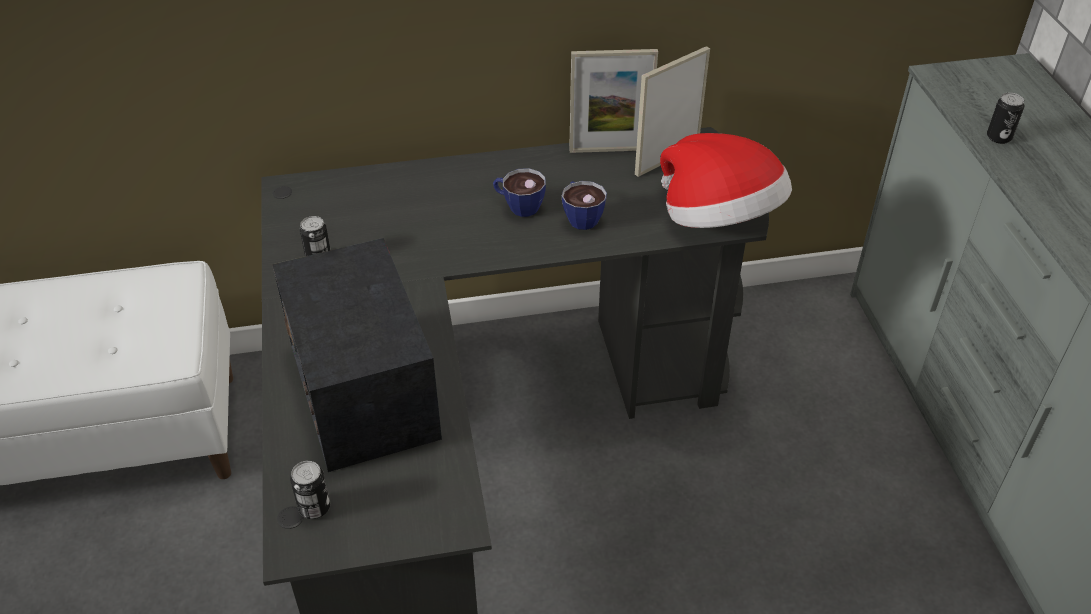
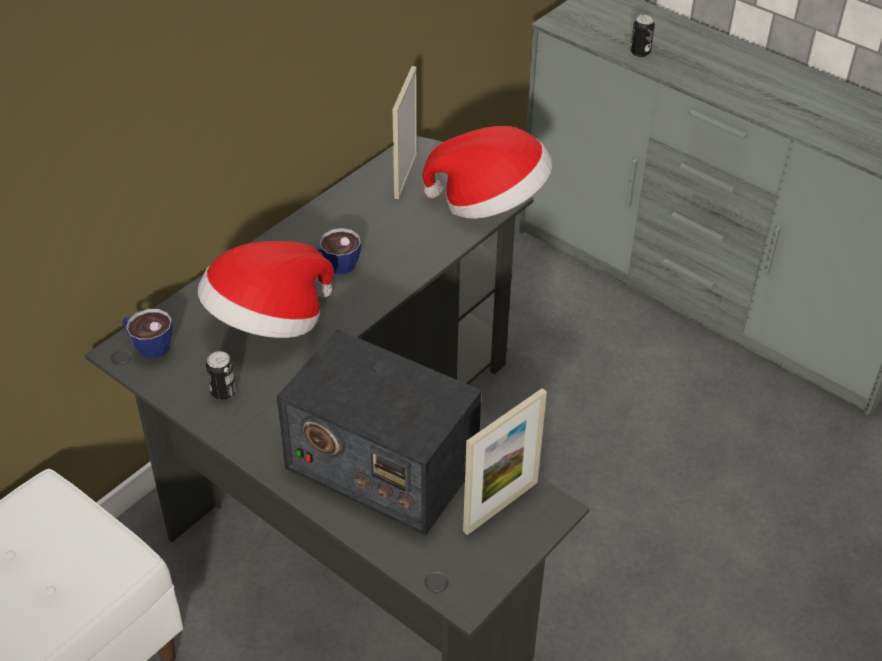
camera: 40 degrees left, 0 degrees up
can [290,461,330,519] -> none
cup [562,181,607,230] -> cup moved to [122,309,172,358]
picture frame [569,49,658,153] -> picture frame moved to [463,388,547,535]
none -> hat [198,241,334,338]

